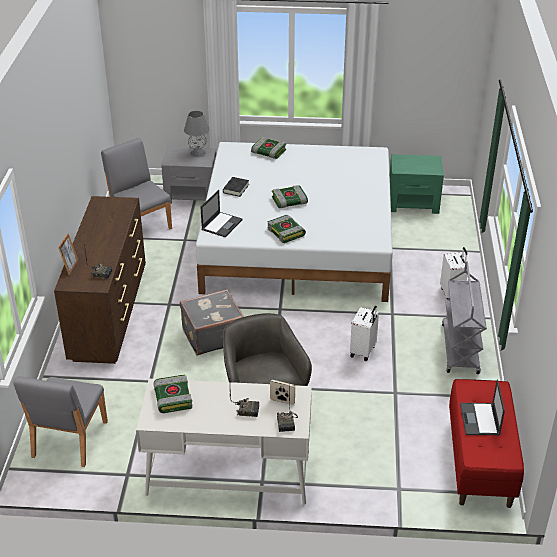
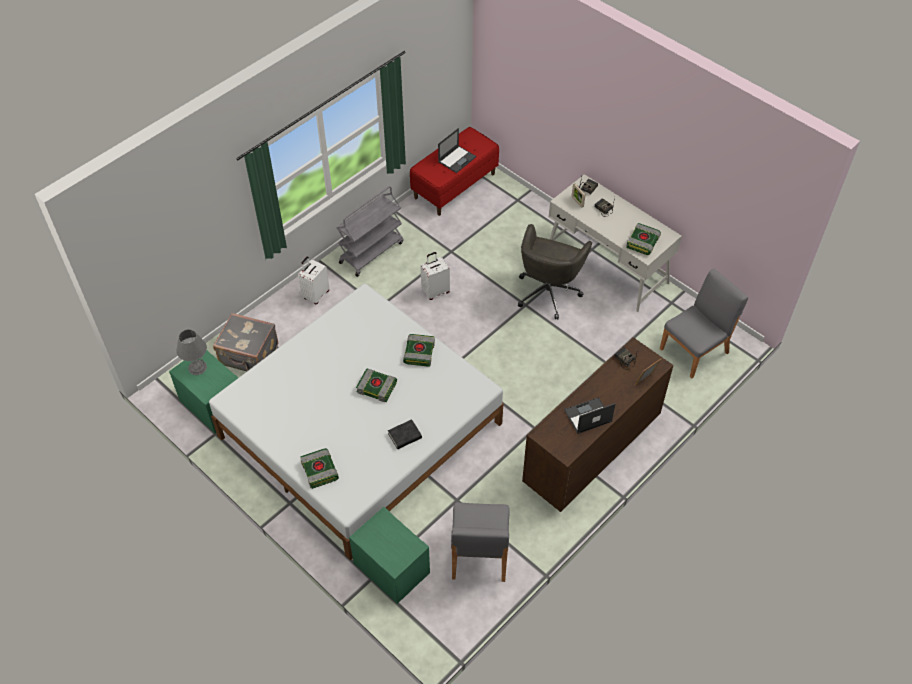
camera: 140 degrees left, 15 degrees up
grey nightstand [161,147,216,204] -> green nightstand [349,507,430,604]
grey suitcase [180,289,244,356] -> grey suitcase moved to [213,313,278,371]
grey table lamp [184,111,210,157] -> grey table lamp moved to [176,329,207,375]
laptop [201,190,243,237] -> laptop moved to [564,397,616,434]

